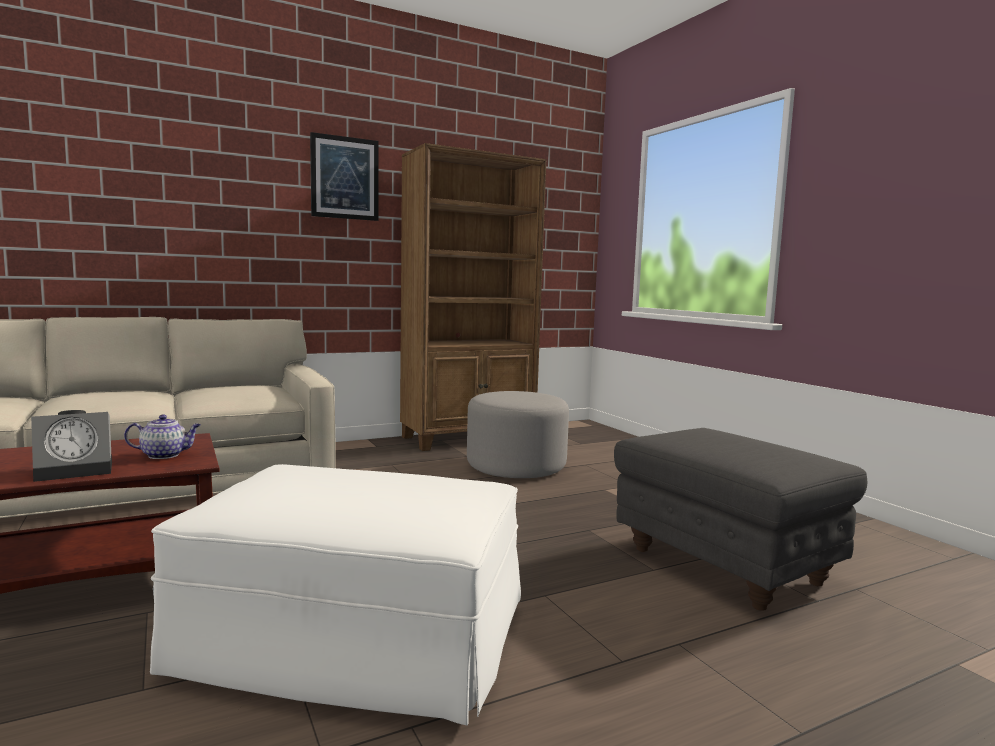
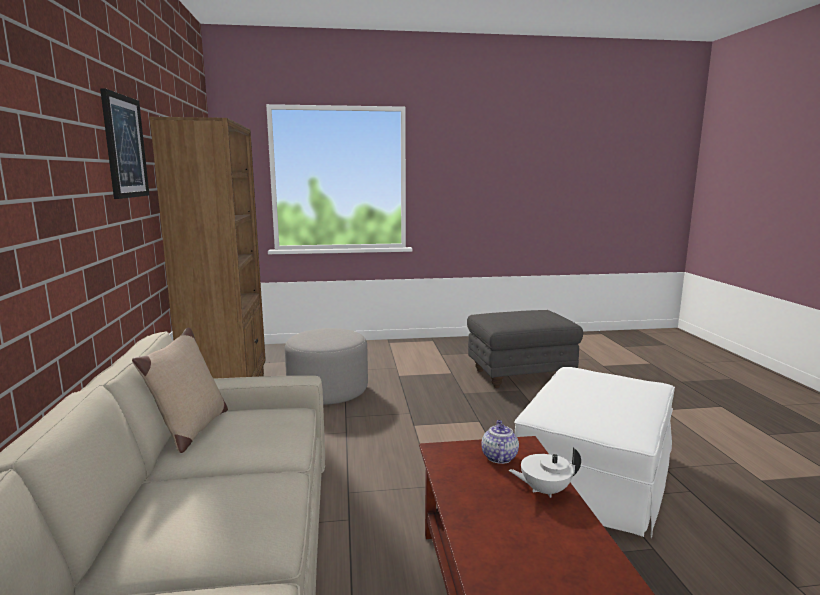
camera: 70 degrees left, 5 degrees up
alarm clock [31,410,112,482] -> white teapot [509,448,581,498]
none -> beige pillow [132,328,228,453]

